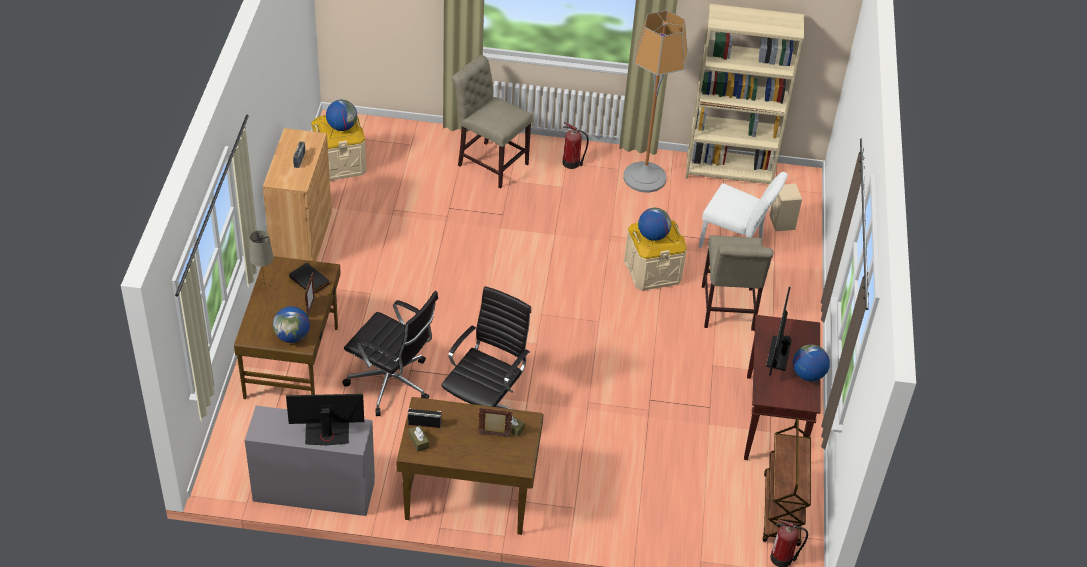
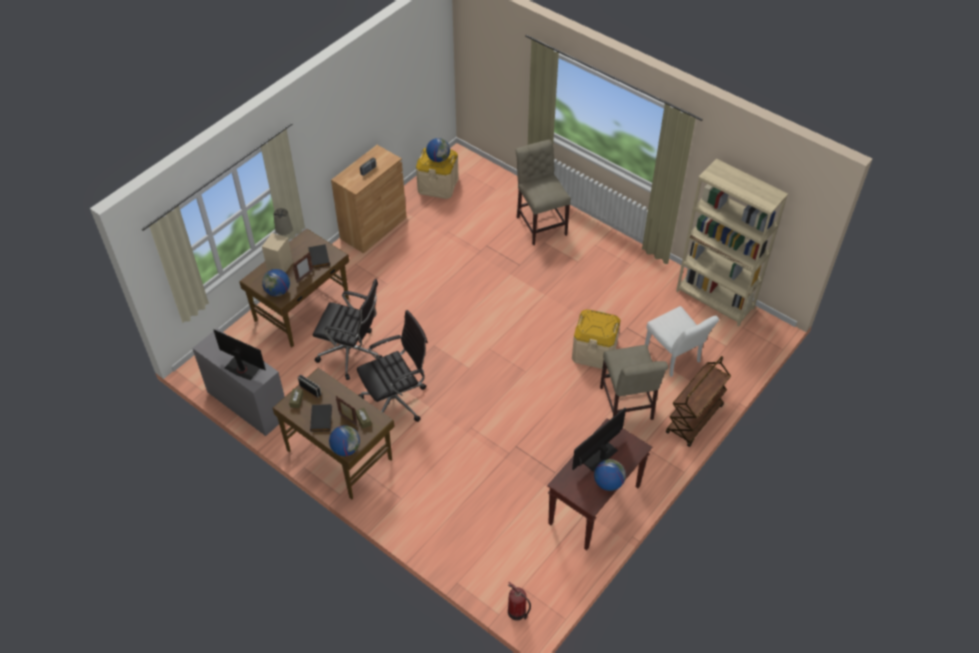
camera: 35 degrees right, 5 degrees up
black office chair [342,291,438,416] -> black office chair turned 45 degrees counterclockwise [313,279,382,380]
fire extinguisher [563,122,589,169] -> none
floor lamp [623,10,687,193] -> none
globe [638,208,671,241] -> globe moved to [329,425,360,456]
beige chair [702,235,774,331] -> beige chair turned 45 degrees counterclockwise [600,344,668,420]
brown cart [762,418,811,546] -> brown cart moved to [666,356,731,447]
beige speaker [769,184,802,231] -> beige speaker moved to [262,233,293,273]
none -> black book [310,404,332,432]

